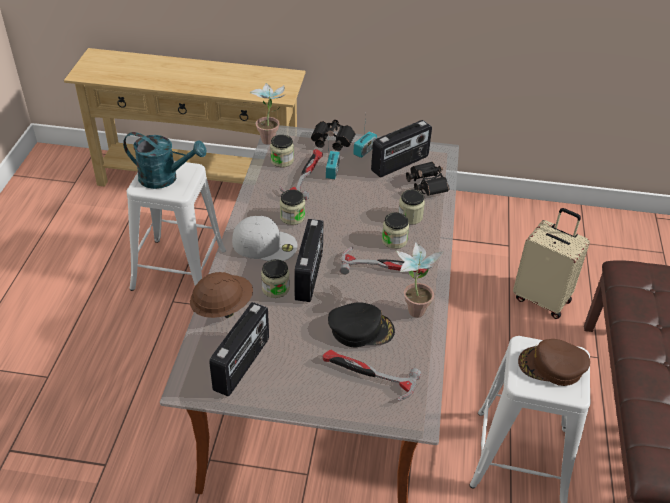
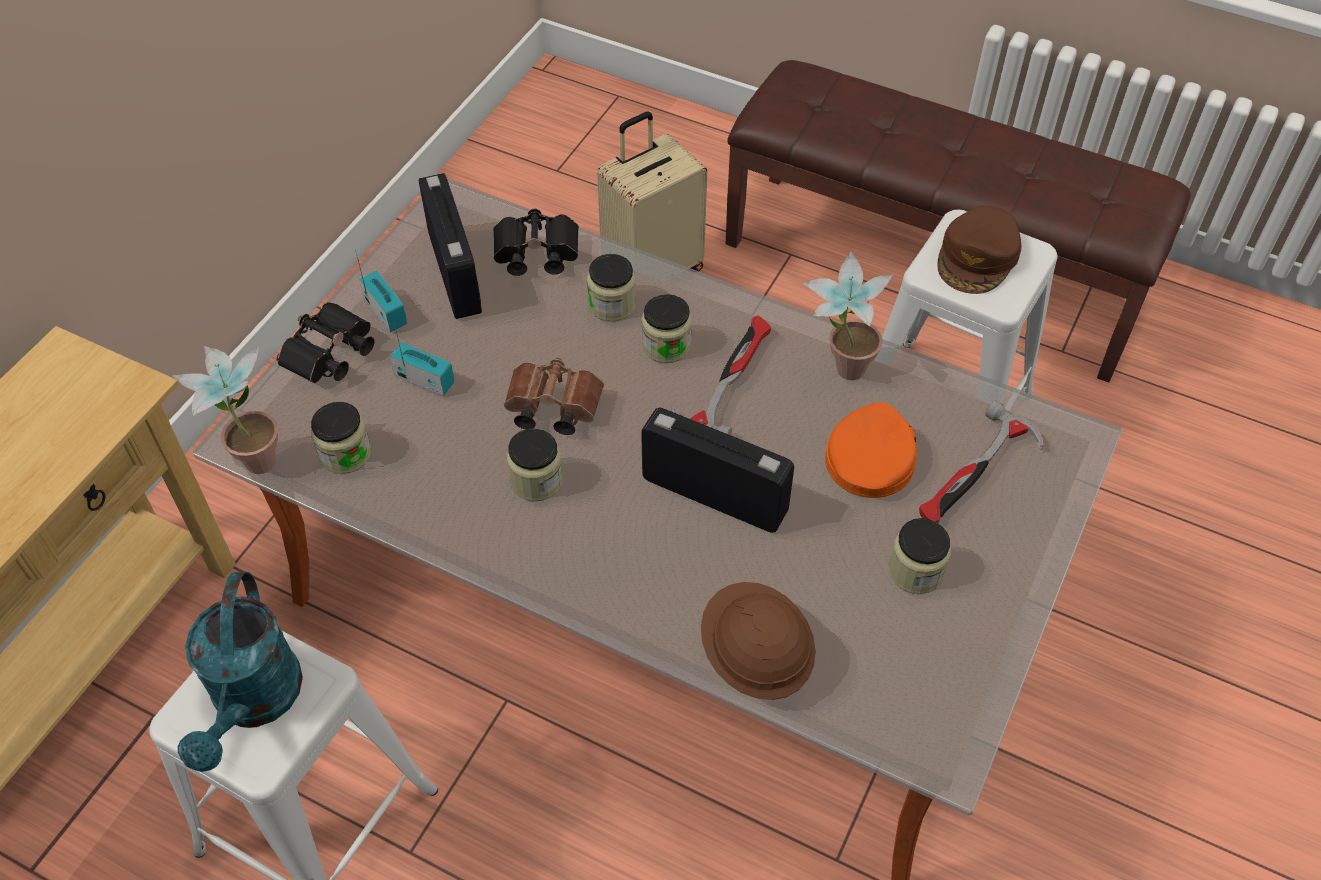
camera: 70 degrees left, 10 degrees up
turquoise watering can [123,132,207,189] -> turquoise watering can turned 150 degrees clockwise [178,572,303,772]
radio [209,302,269,396] -> none
white cap [232,216,297,261] -> none
jar [261,259,290,298] -> jar moved to [888,518,951,594]
hammer [279,149,323,200] -> none
black cap [328,302,395,347] -> orange cap [825,402,917,498]
none -> brown binoculars [504,358,604,435]

